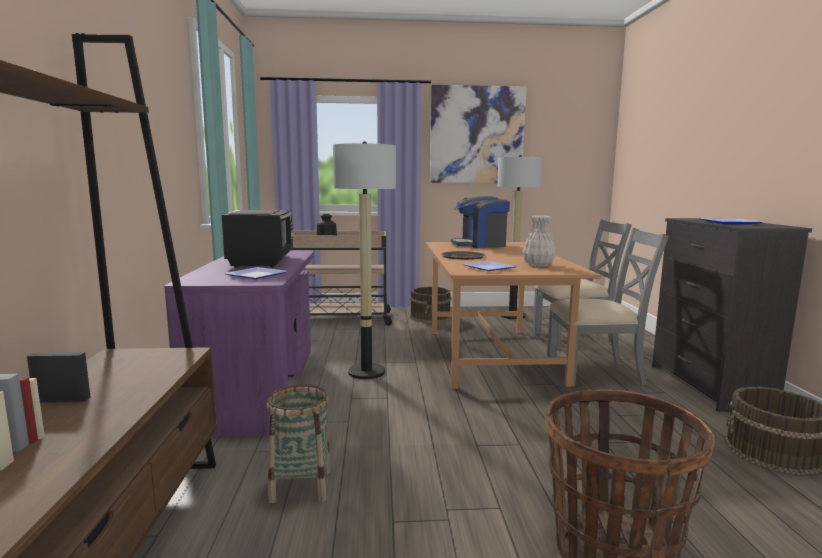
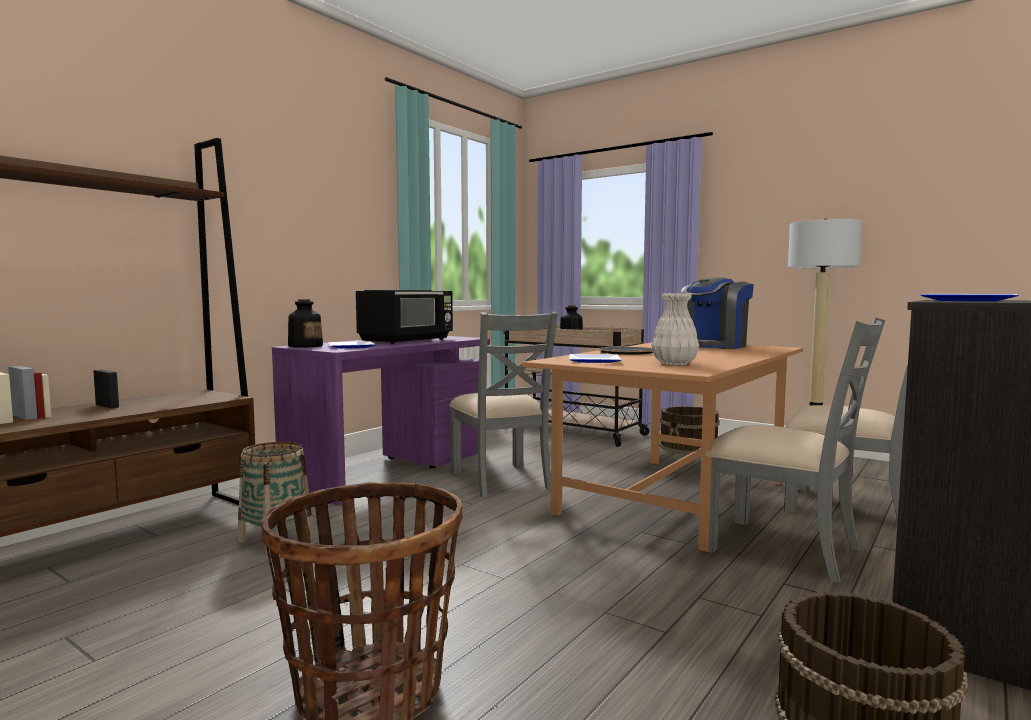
camera: 40 degrees right, 5 degrees down
floor lamp [333,141,396,379] -> grey chair [449,312,558,497]
picture [430,85,526,183] -> none
coffee machine [451,196,510,248] -> coffee machine turned 75 degrees counterclockwise [680,277,754,349]
none -> bottle [288,299,323,347]

